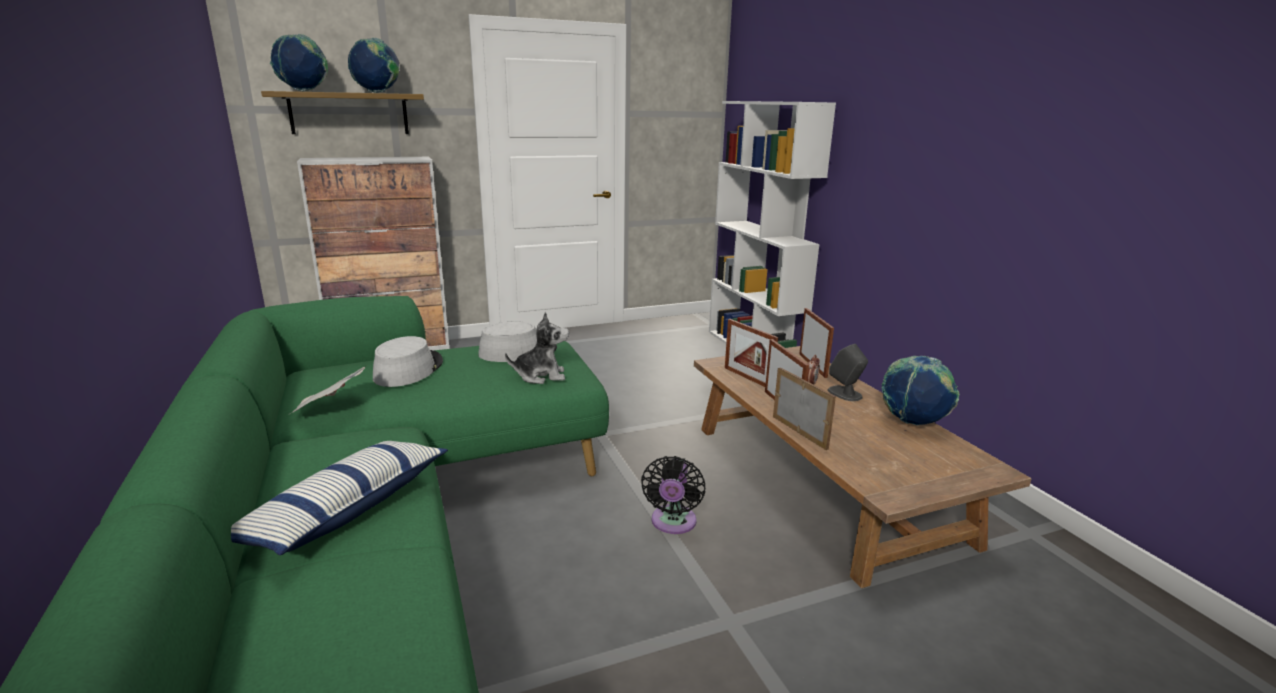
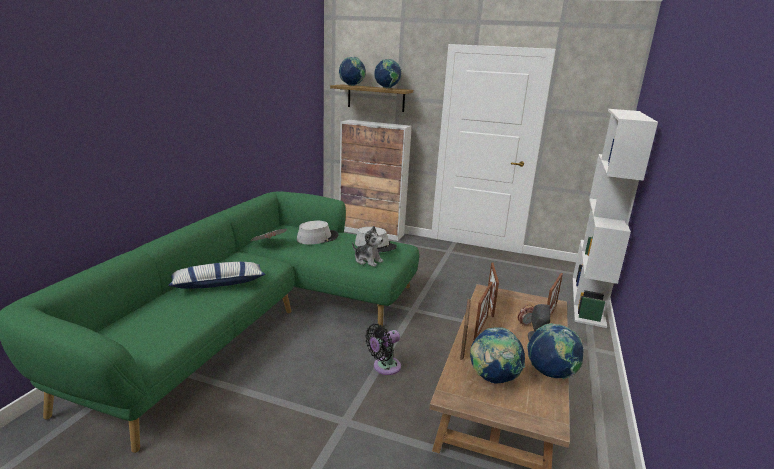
camera: 40 degrees right, 0 degrees up
none -> globe [470,327,525,384]

